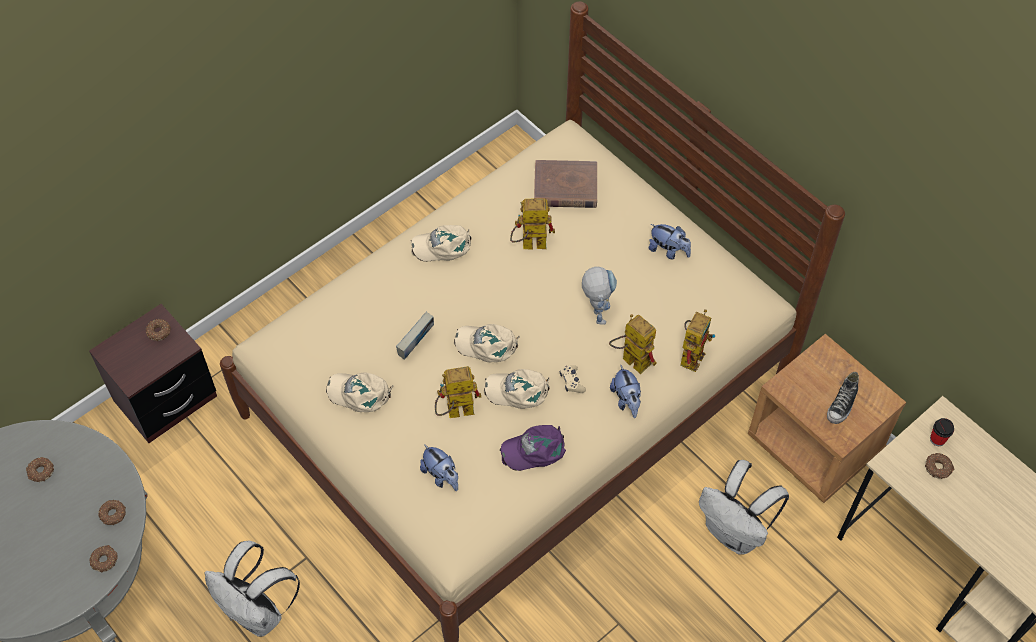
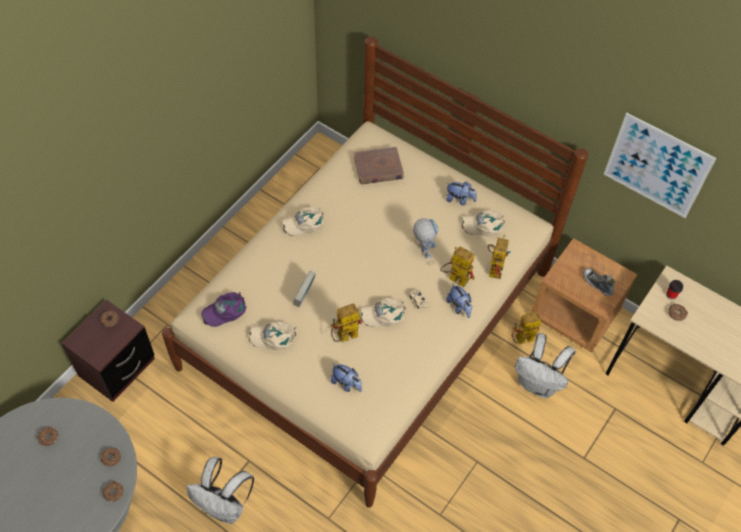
camera: 15 degrees left, 0 degrees up
beige cap [454,324,520,362] -> beige cap moved to [461,210,505,236]
purple cap [500,425,566,471] -> purple cap moved to [201,292,247,327]
toy robot [510,198,555,249] -> toy robot moved to [512,312,541,344]
shoe [827,372,859,424] -> shoe turned 120 degrees clockwise [583,268,616,296]
none -> picture [604,113,716,218]

